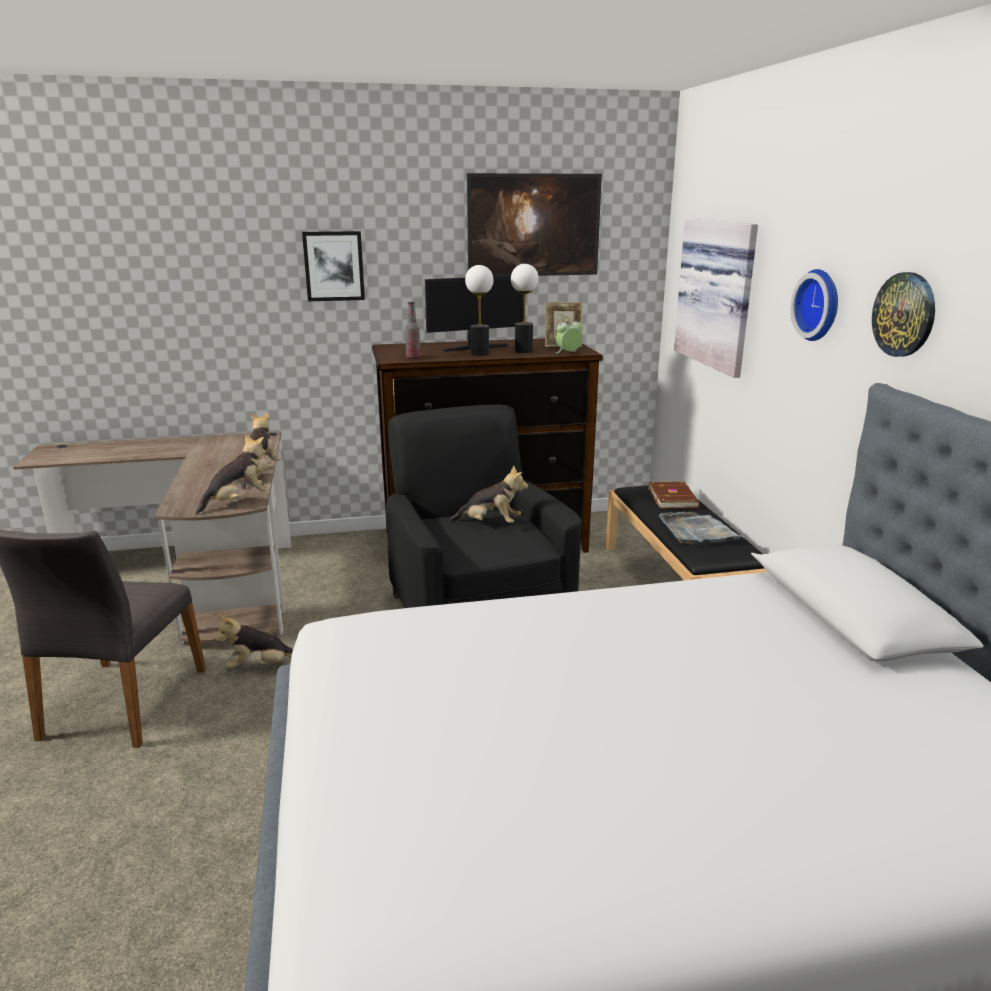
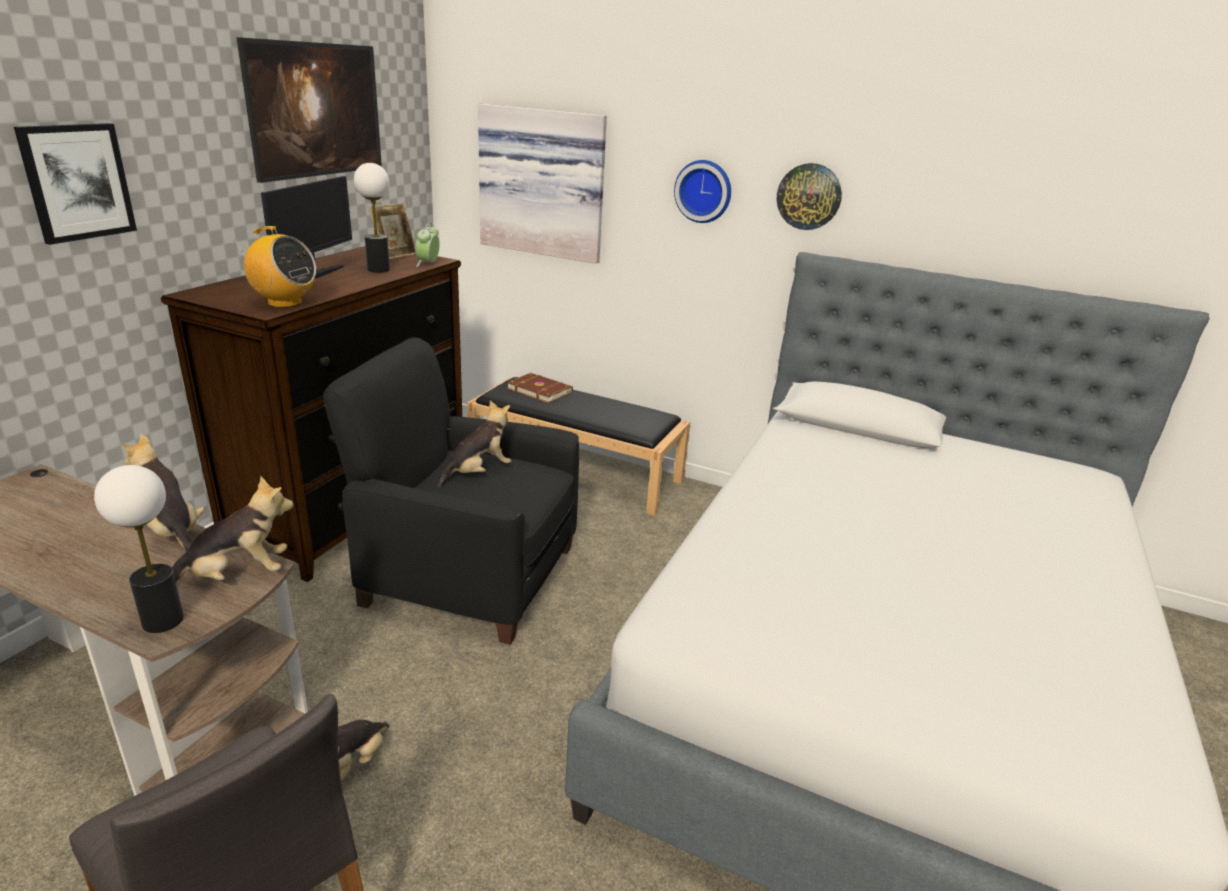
camera: 55 degrees left, 5 degrees up
plush toy [195,434,269,515] -> plush toy turned 75 degrees clockwise [172,476,293,582]
bottle [405,302,421,359] -> radio [234,226,316,308]
table lamp [465,265,493,356] -> table lamp moved to [94,465,184,633]
grey tray [659,512,745,544] -> none

